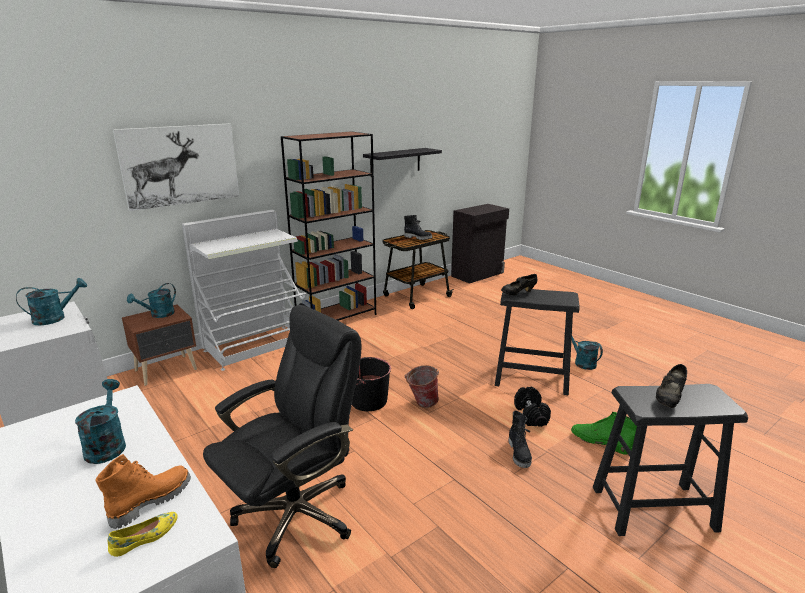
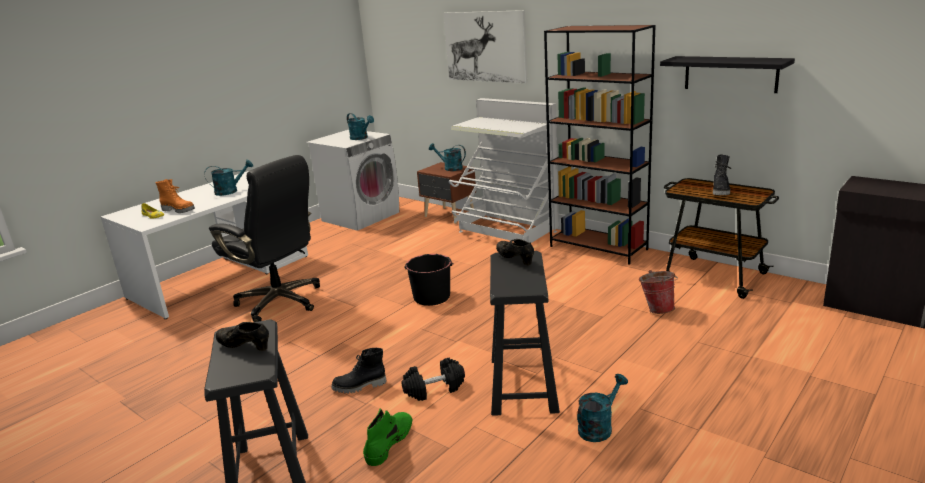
camera: 80 degrees right, 0 degrees up
bucket [405,365,439,408] -> bucket moved to [639,270,678,314]

